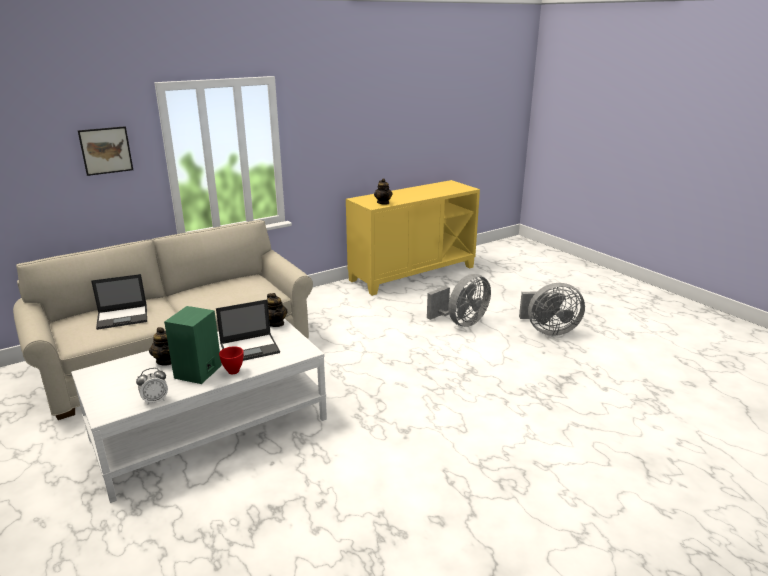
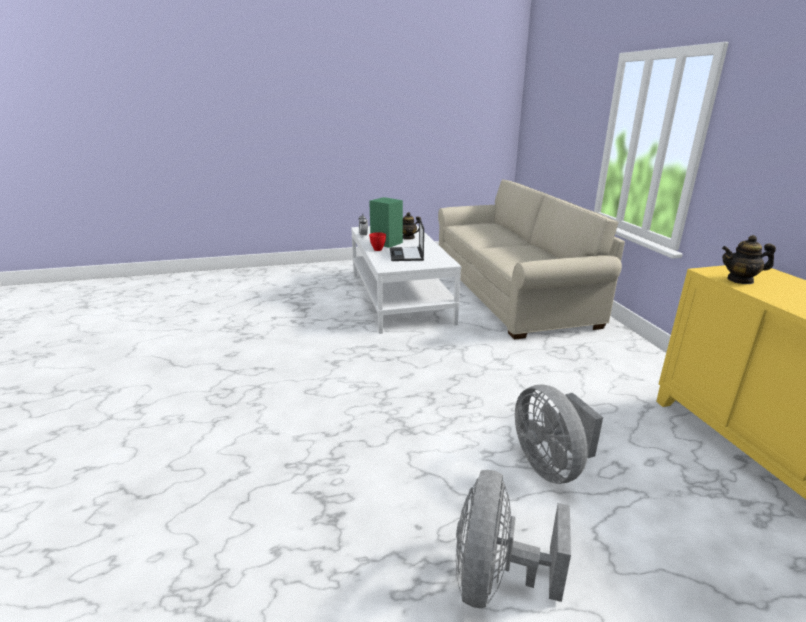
camera: 110 degrees right, 0 degrees up
picture [78,126,133,176] -> none
laptop [91,274,147,330] -> none
teapot [267,293,287,327] -> none

